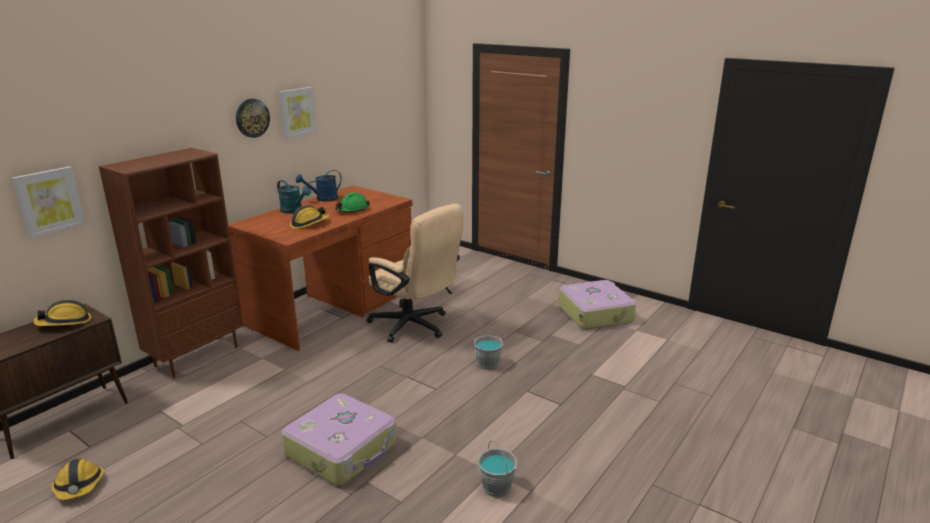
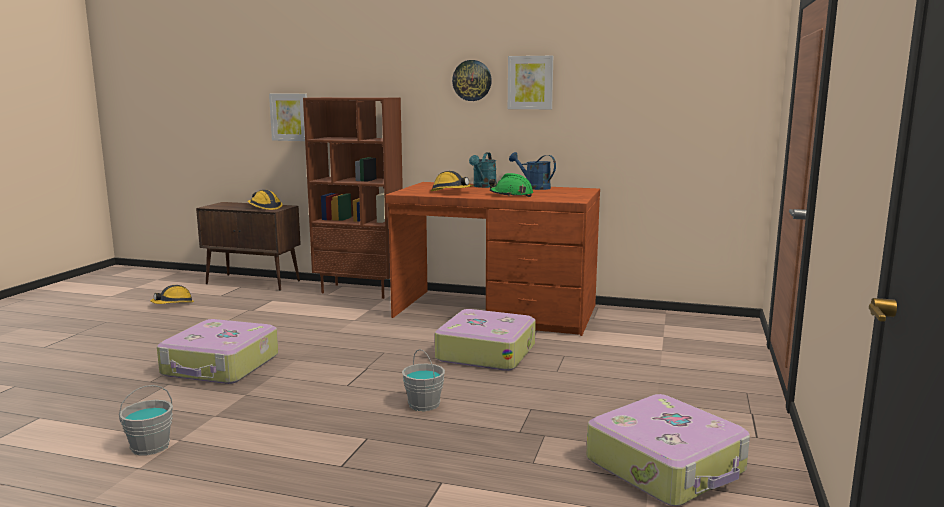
camera: 70 degrees right, 10 degrees down
beige office chair [367,204,463,343] -> suitcase [435,309,536,371]

